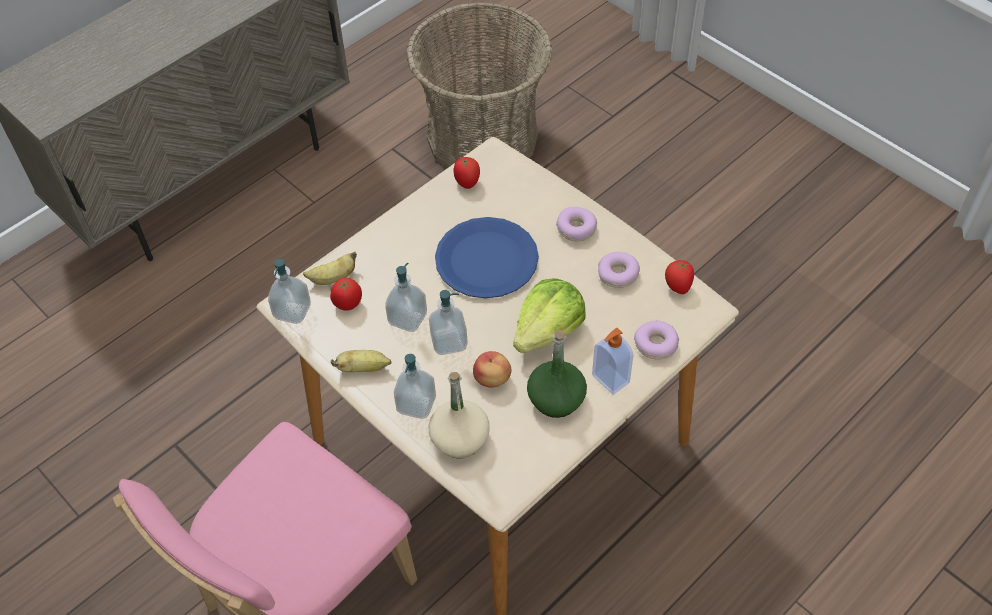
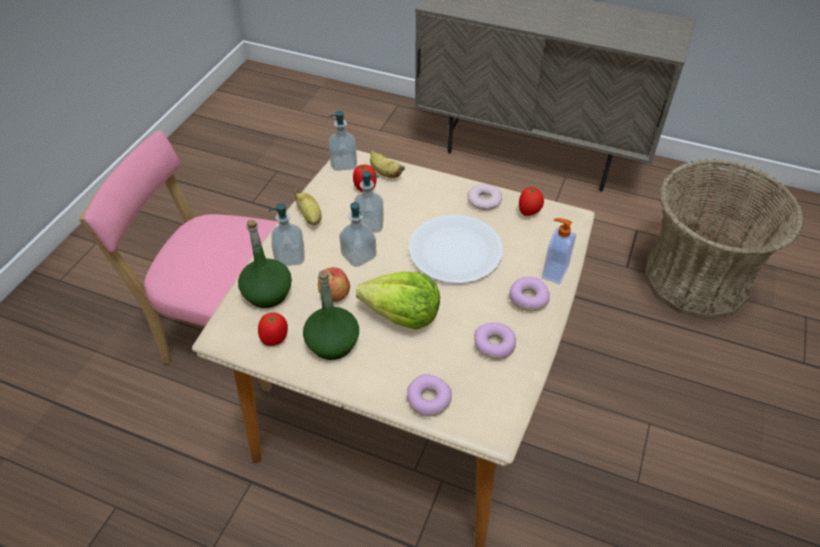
camera: 65 degrees right, 5 degrees down
beige bottle [428,372,490,458] -> green bottle [238,219,292,308]
blue plate [435,217,539,298] -> white plate [408,214,503,284]
soap dispenser [592,328,633,395] -> soap dispenser moved to [542,218,576,285]
tomato [665,260,694,294] -> tomato moved to [258,312,288,346]
none -> donut [467,184,502,210]

